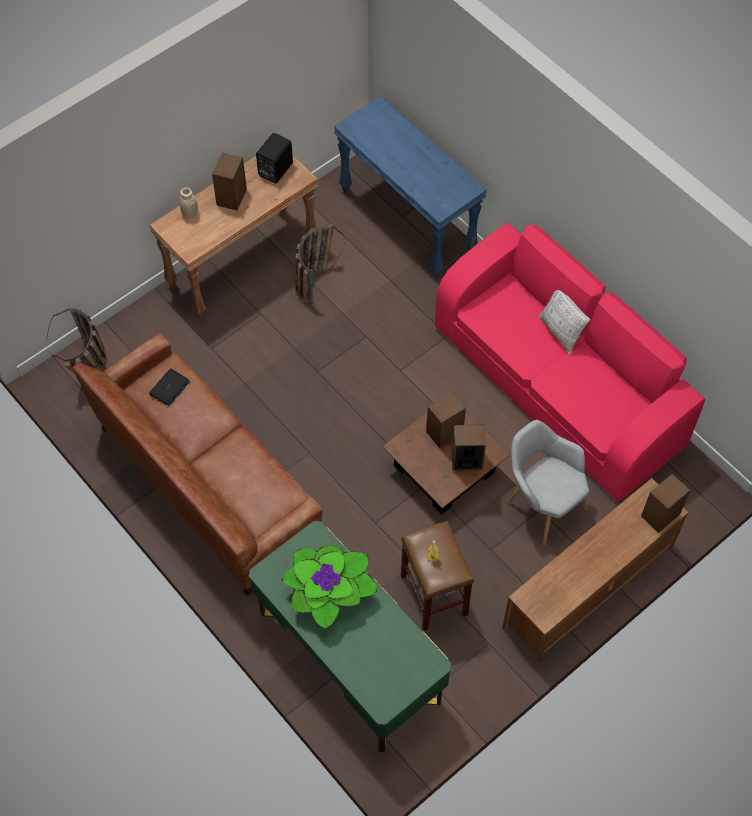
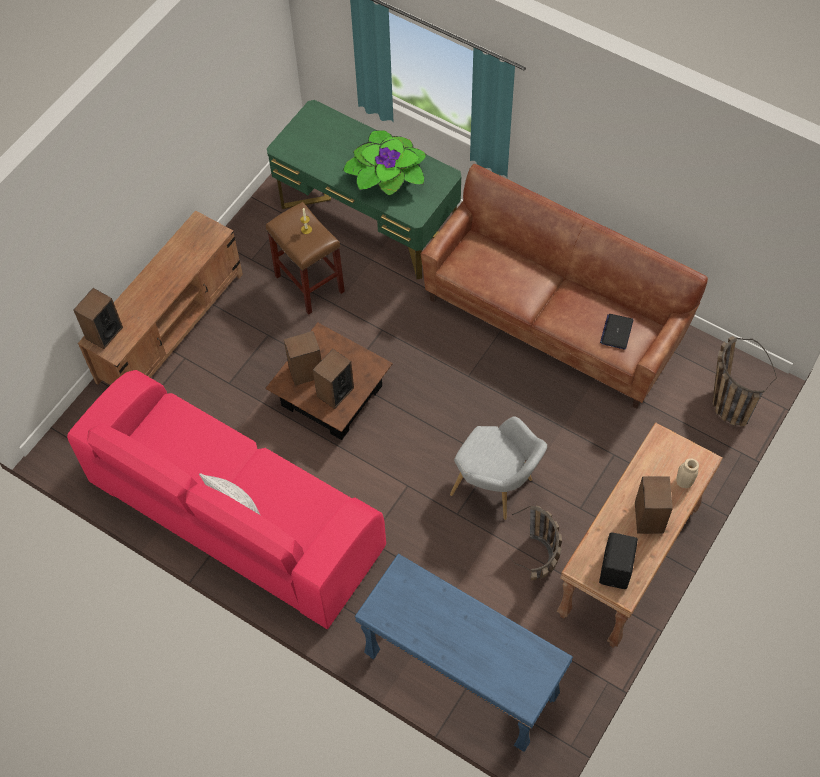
camera: 165 degrees right, 0 degrees up
grey armchair [507,420,589,546] -> grey armchair moved to [450,416,547,520]

